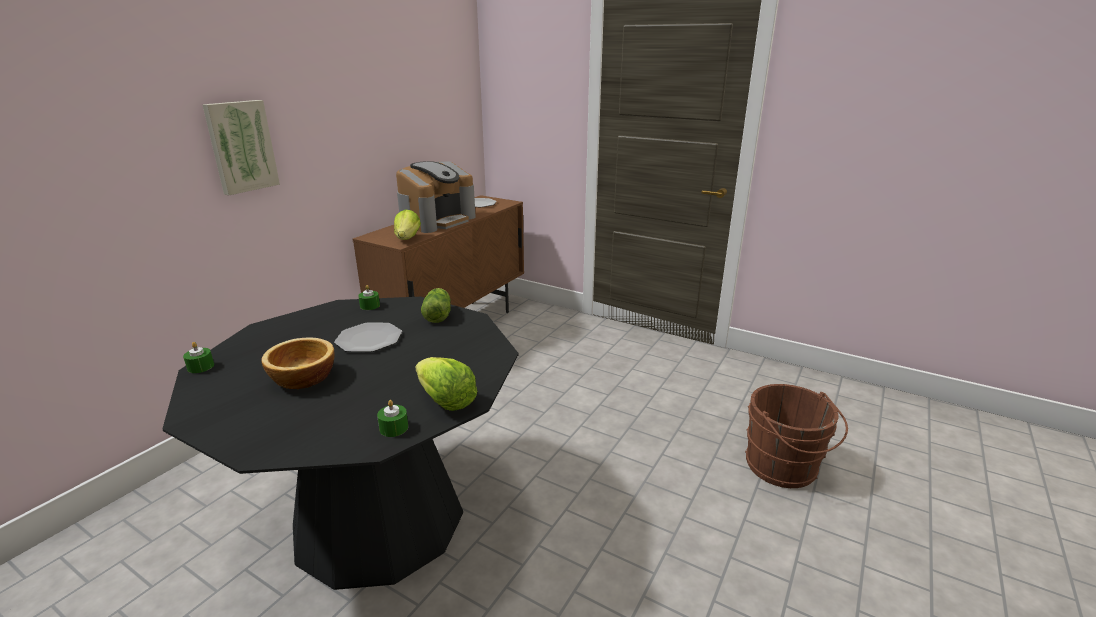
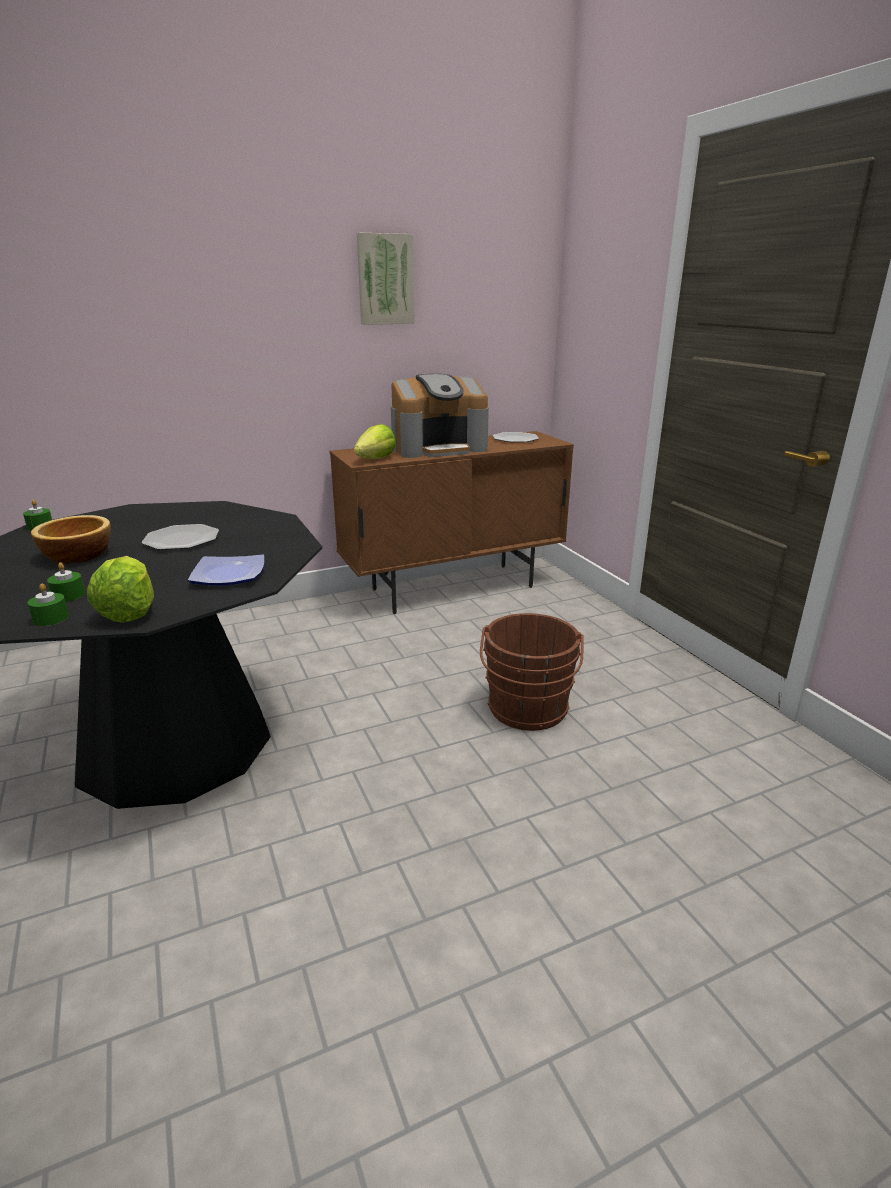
camera: 35 degrees right, 0 degrees up
picture [202,100,280,195] -> picture moved to [357,233,415,325]
green candle [358,285,380,310] -> green candle moved to [47,562,85,602]
lettuce [421,288,451,323] -> none
brown bucket [745,384,848,488] -> brown bucket moved to [480,613,584,731]
none -> plate [188,554,264,586]

